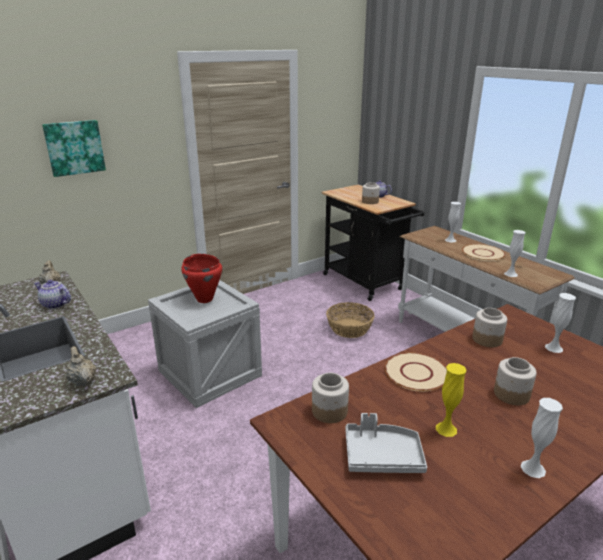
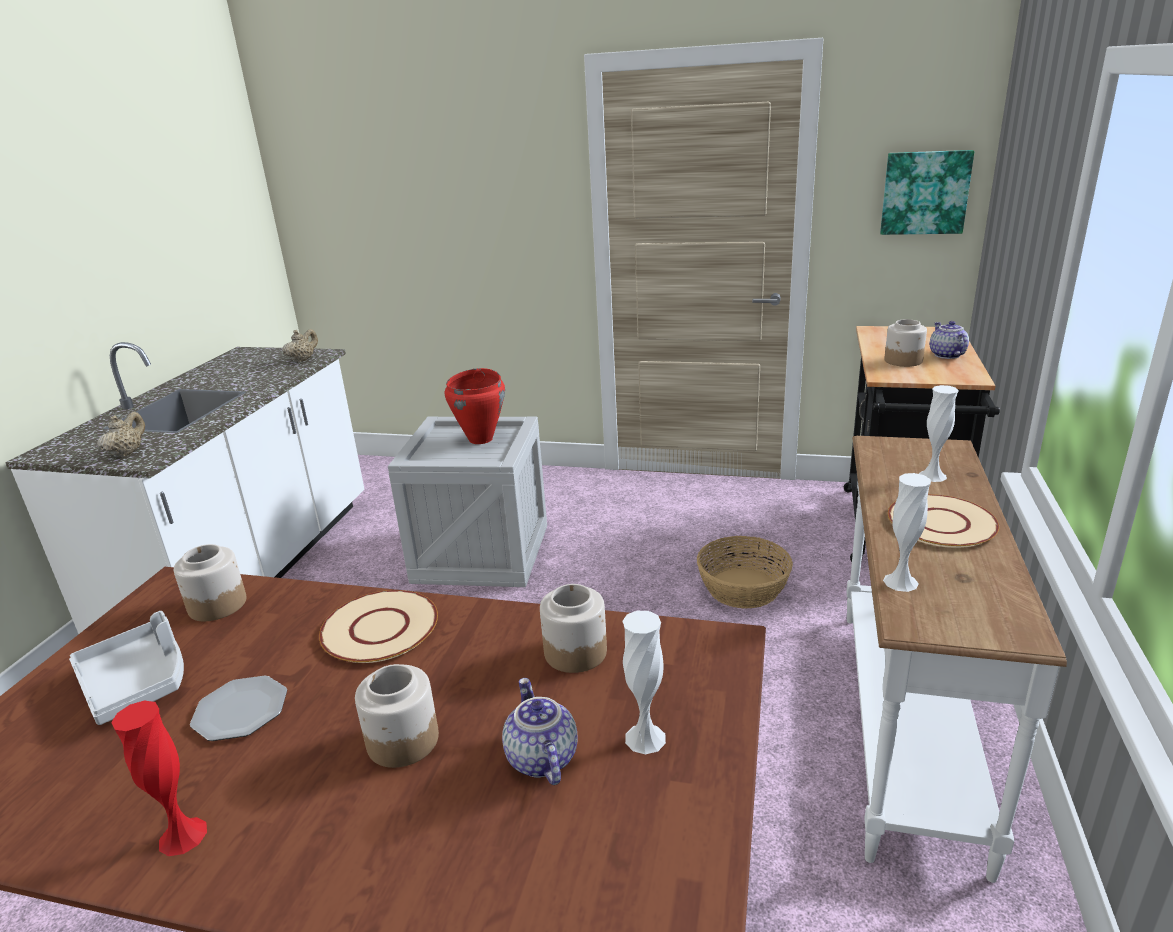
camera: 50 degrees right, 0 degrees up
teapot [34,280,71,309] -> teapot moved to [502,678,577,785]
picture [42,120,106,177] -> picture moved to [880,150,974,235]
yellow vase [436,363,467,437] -> plate [190,676,287,741]
white vase [520,398,563,478] -> red vase [111,701,207,856]

